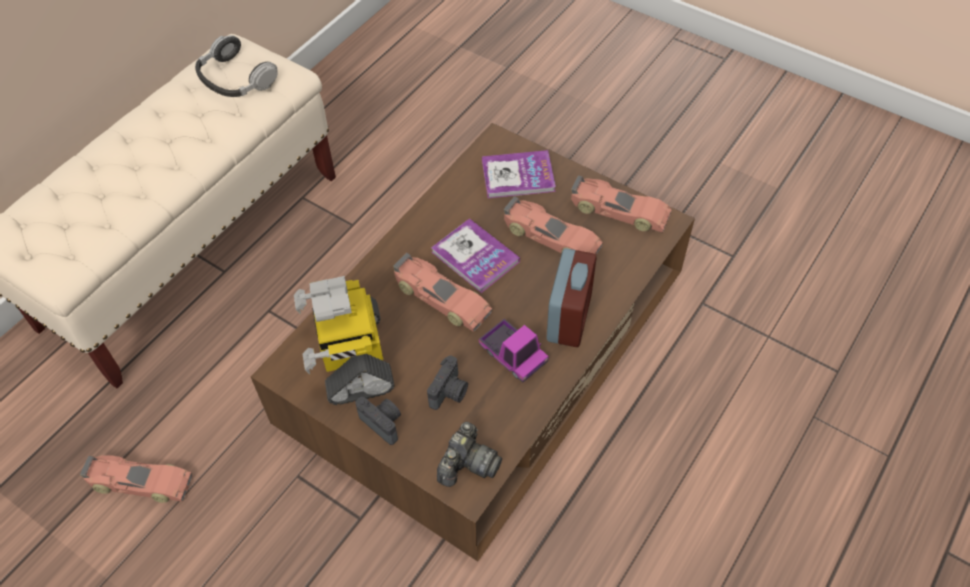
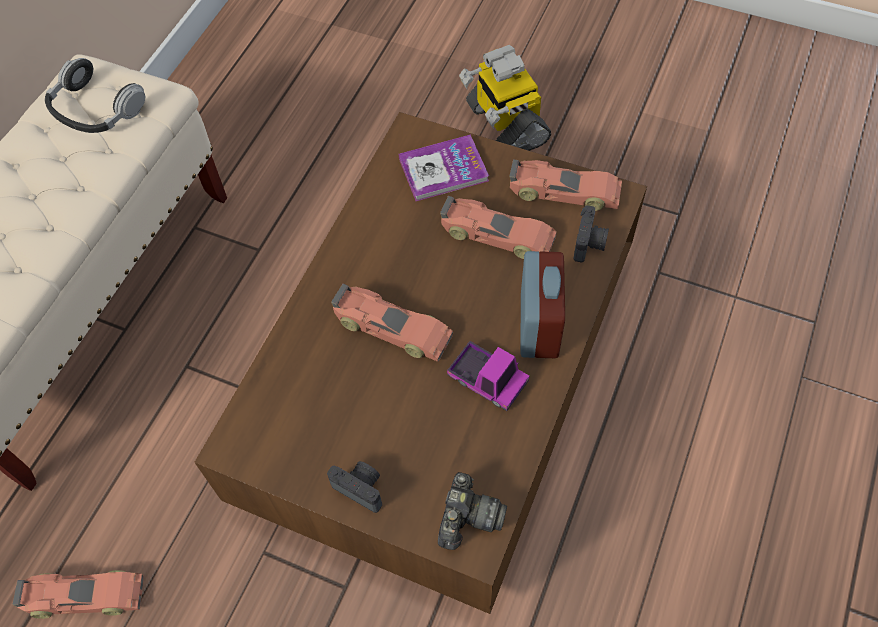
camera: 10 degrees left, 5 degrees up
toy robot [294,276,395,405] -> toy robot moved to [459,45,551,151]
camera [427,355,468,410] -> camera moved to [574,205,609,263]
book [431,218,520,293] -> none

